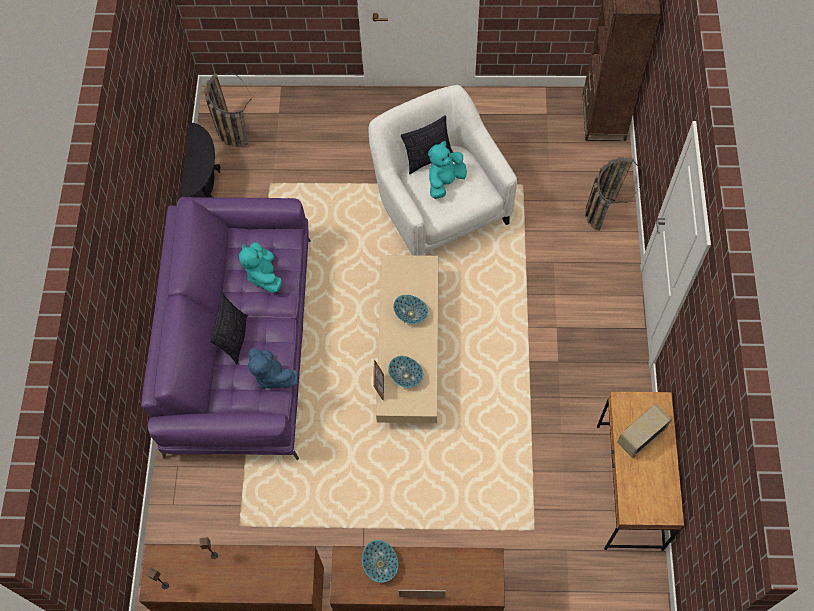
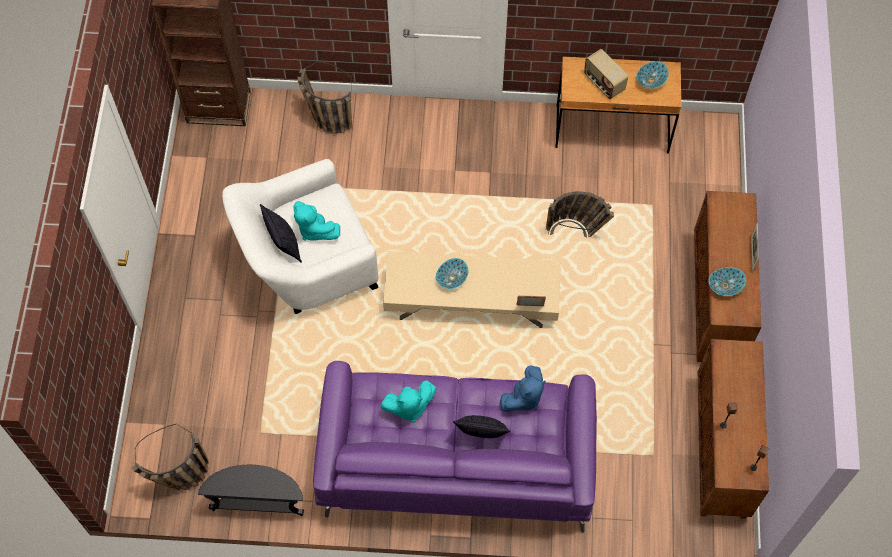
camera: 90 degrees left, 0 degrees up
bowl [388,356,423,388] -> bowl moved to [636,61,669,89]
none -> basket [546,191,614,238]

